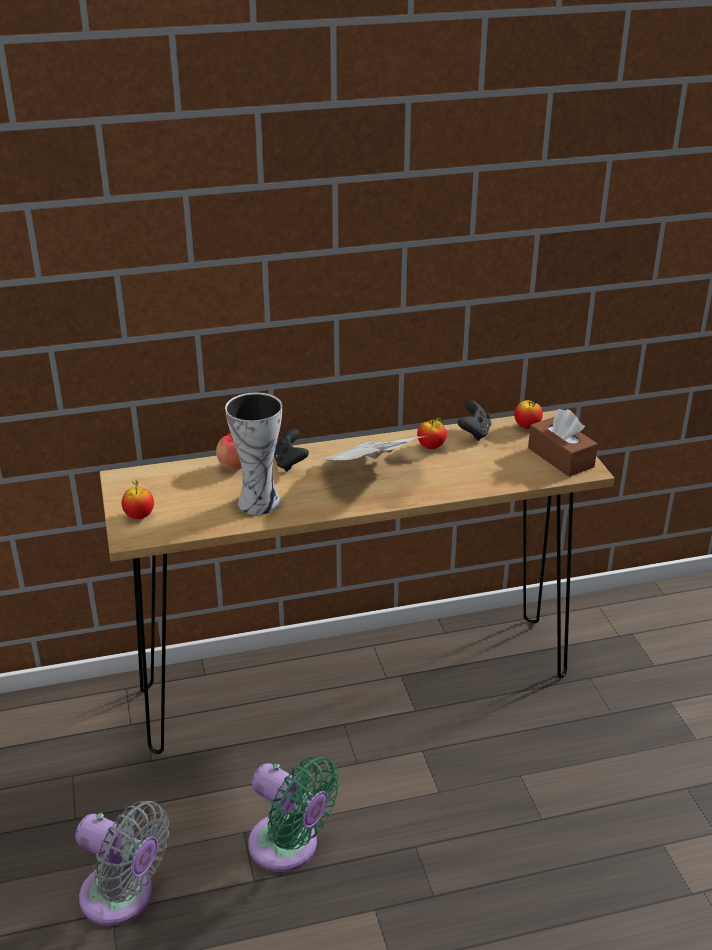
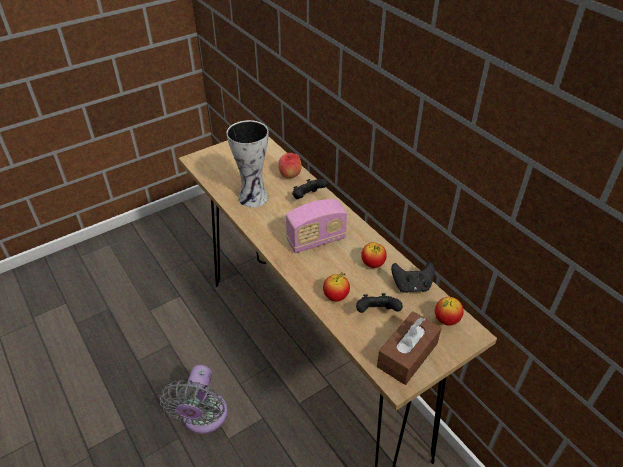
camera: 70 degrees right, 10 degrees up
grey fan [75,801,169,926] -> grey fan moved to [159,365,228,434]
apple [122,480,154,519] -> apple moved to [323,273,350,301]
green fan [248,756,340,872] -> none
newspaper [320,436,428,460] -> radio [286,199,347,253]
none -> black game controller [356,293,403,313]

